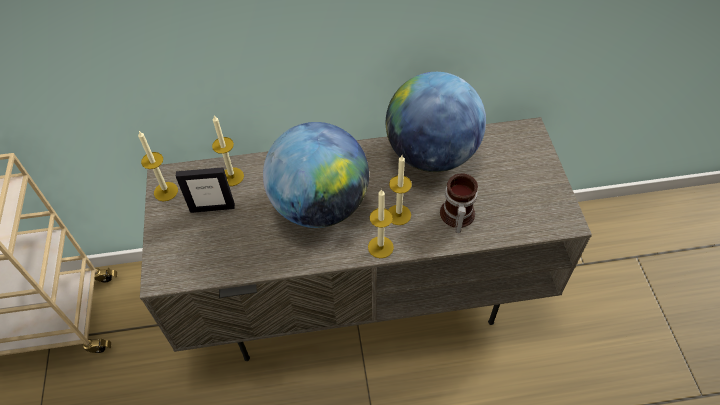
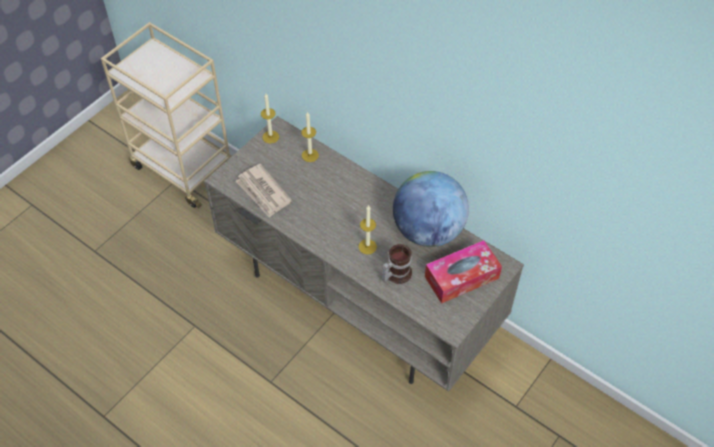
camera: 45 degrees right, 0 degrees up
picture frame [176,167,235,213] -> none
globe [263,122,369,228] -> none
candle [368,189,394,258] -> none
none -> newspaper [236,164,292,218]
none -> tissue box [425,240,502,304]

